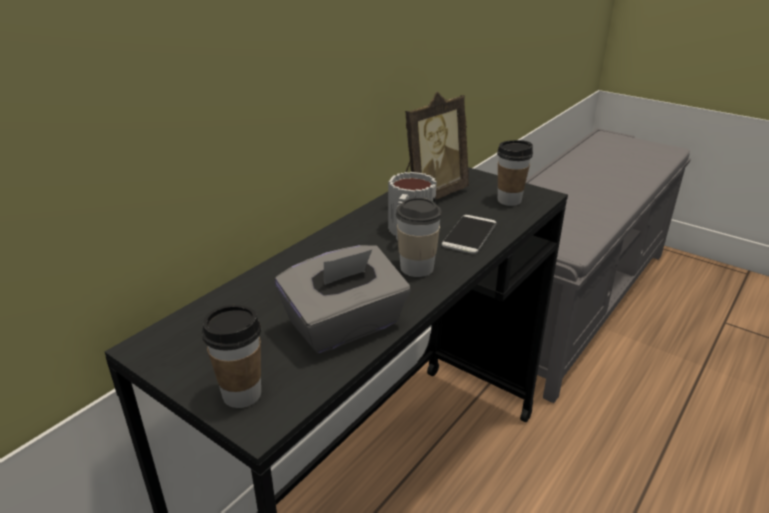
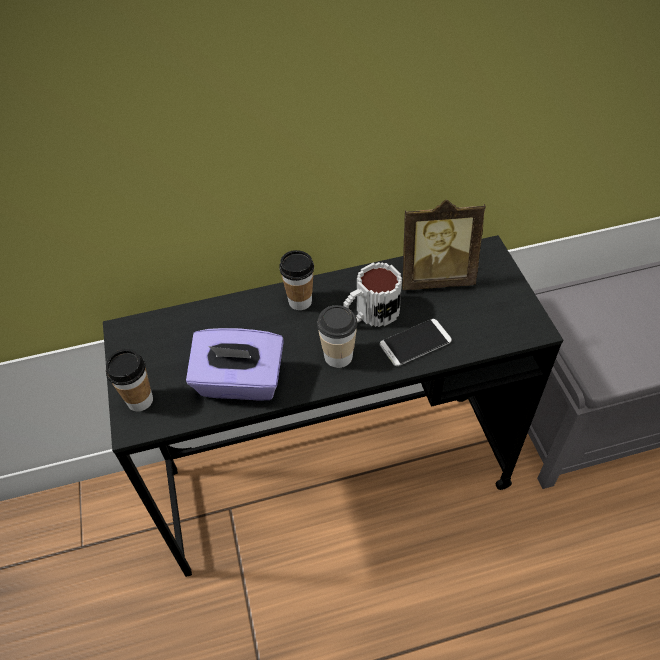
camera: 40 degrees right, 20 degrees up
grey tissue box [275,245,410,353] -> purple tissue box [186,328,284,401]
cup [497,140,533,206] -> cup moved to [279,250,314,310]

